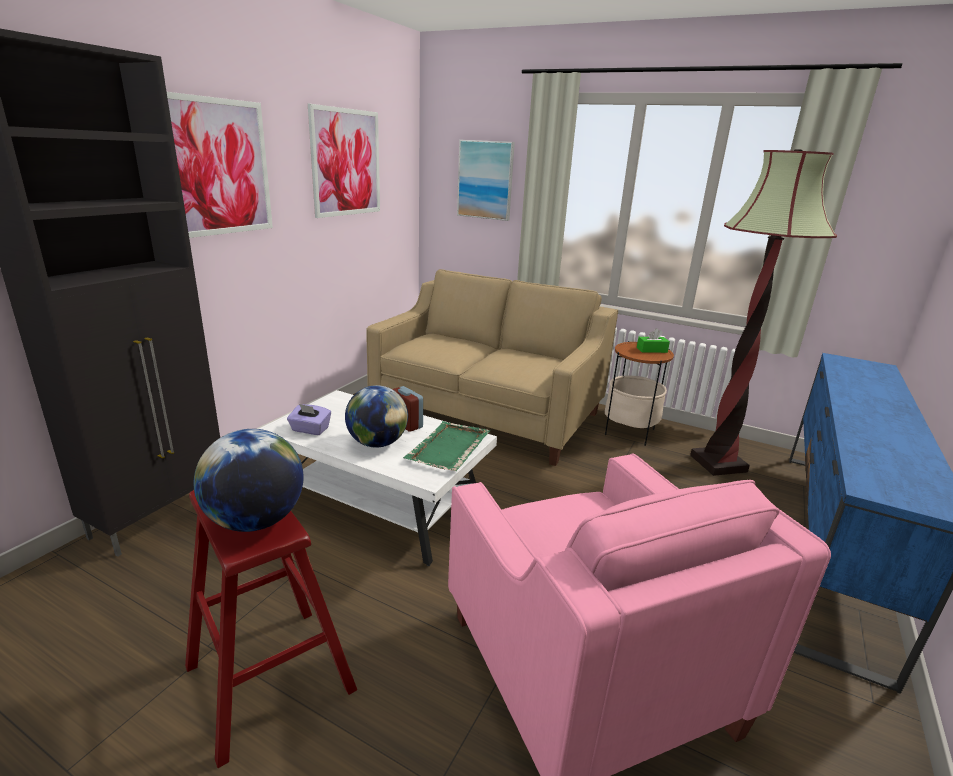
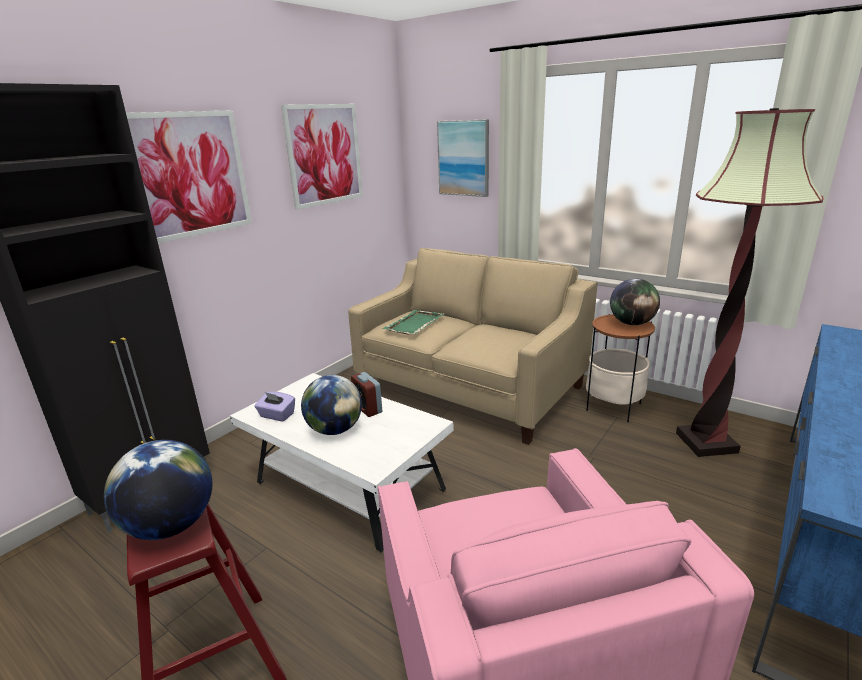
camera: 10 degrees right, 0 degrees up
green tray [403,421,490,471] -> green tray moved to [382,310,444,335]
green tissue box [637,328,670,353] -> globe [610,279,660,325]

